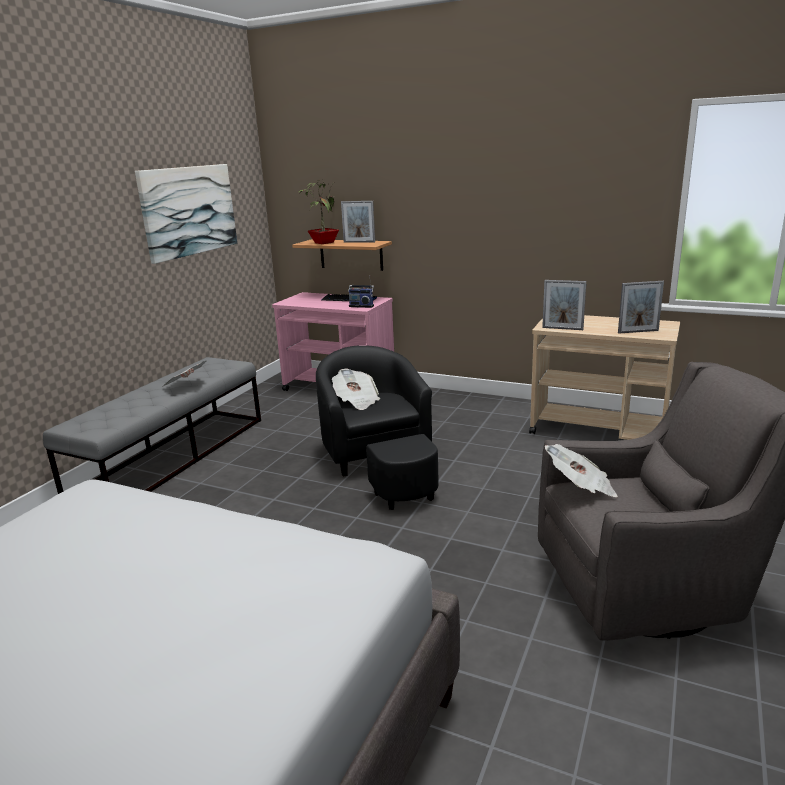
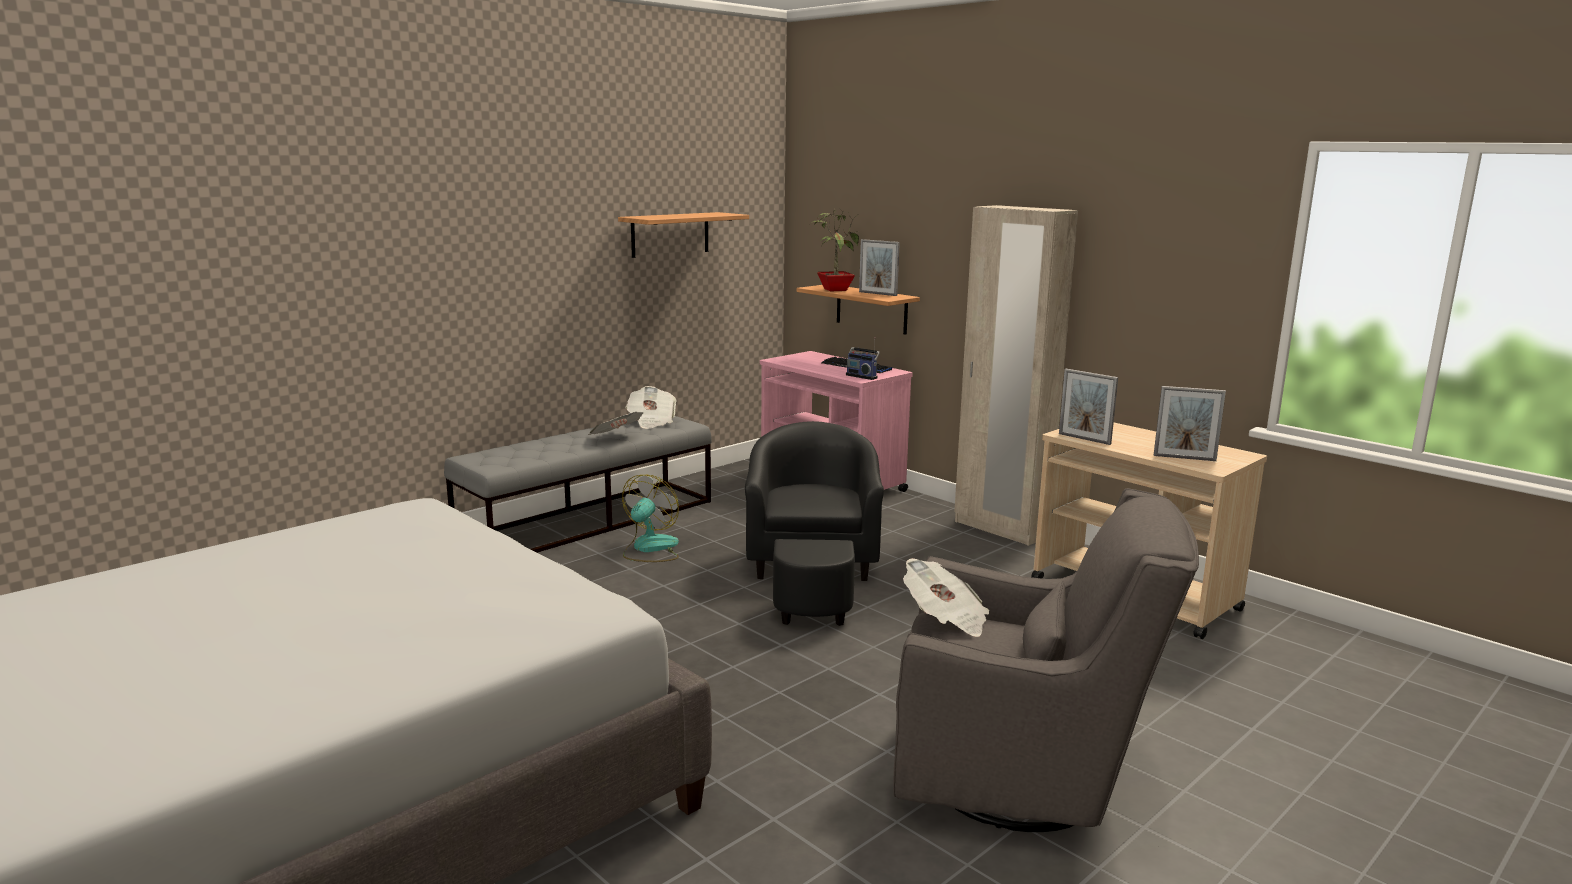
camera: 20 degrees right, 5 degrees down
picture [135,164,237,264] -> shelf [618,212,749,258]
newspaper [332,369,380,410] -> newspaper moved to [626,386,676,429]
none -> fan [622,475,679,562]
none -> beige wardrobe [954,205,1078,546]

